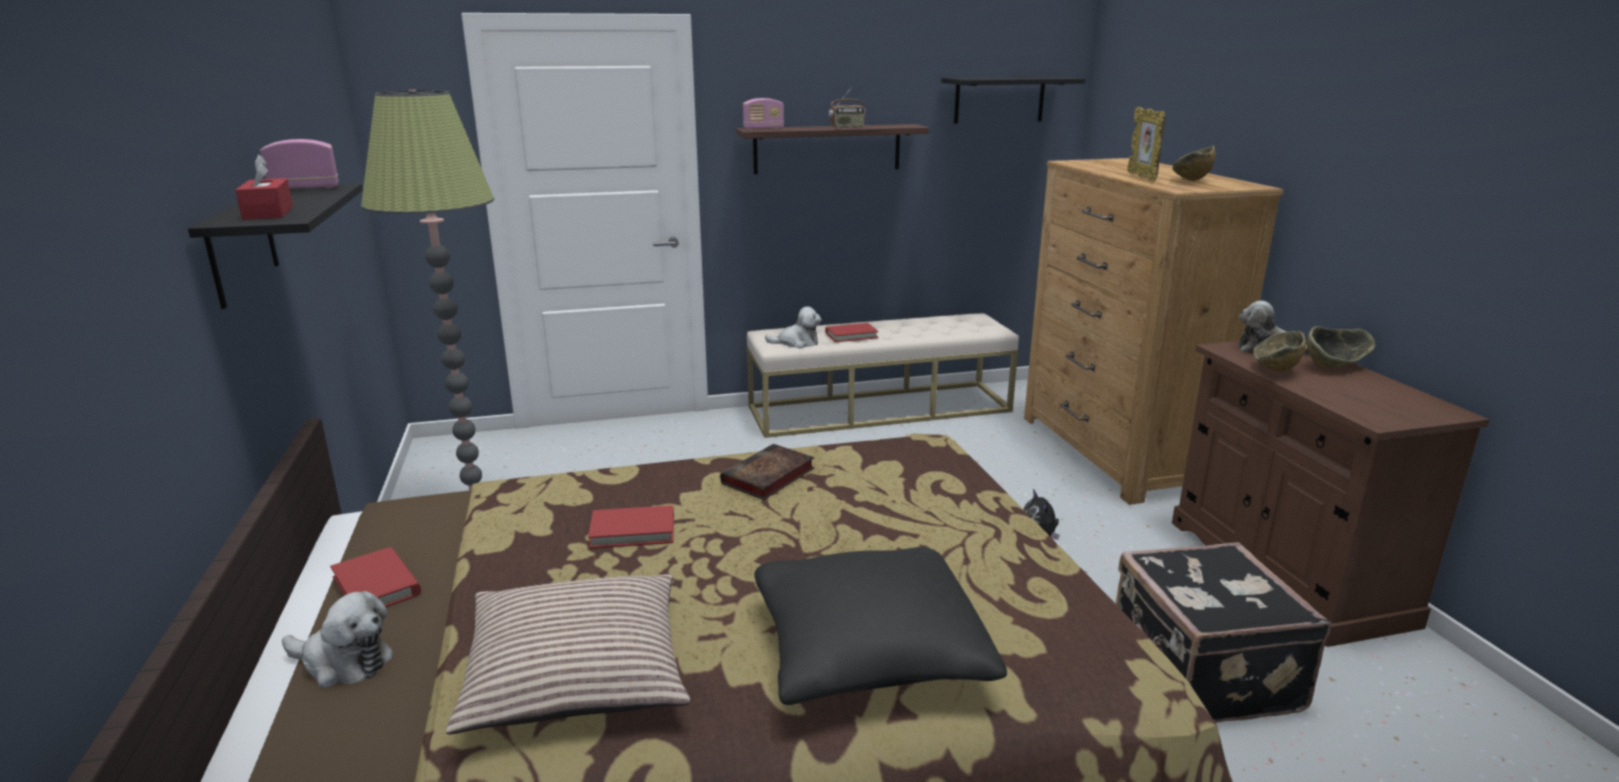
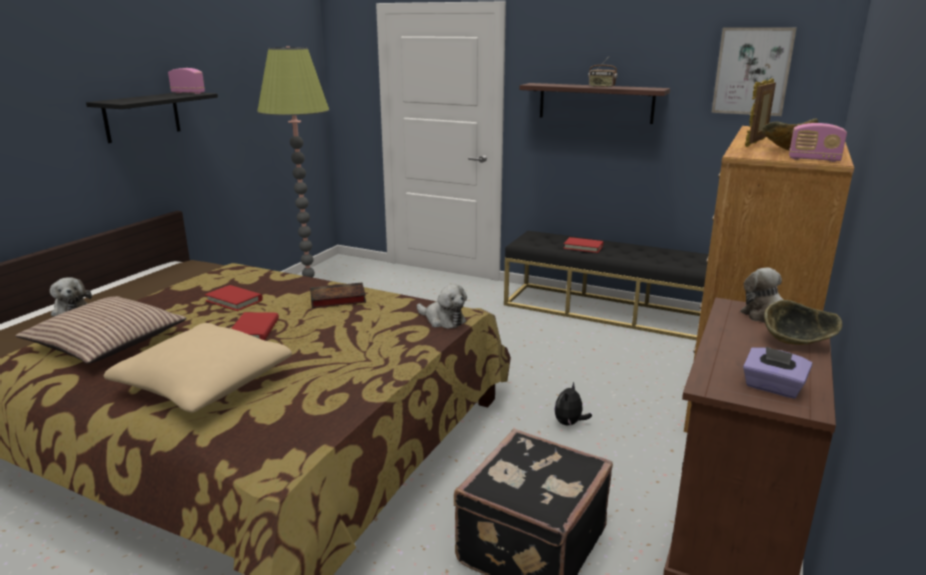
camera: 40 degrees right, 0 degrees up
red tissue box [235,155,293,220] -> none
red book [330,547,421,607] -> red book moved to [231,312,279,340]
radio [743,98,784,130] -> radio moved to [789,123,847,162]
beige bench [747,313,1019,438] -> black bench [504,231,709,340]
black pillow [754,547,1007,705] -> beige pillow [104,323,292,413]
plush toy [765,306,822,349] -> plush toy moved to [417,284,467,329]
black shelf [941,76,1085,123] -> picture [711,27,797,116]
bowl [1253,331,1306,372] -> none
none -> purple tissue box [743,347,812,399]

